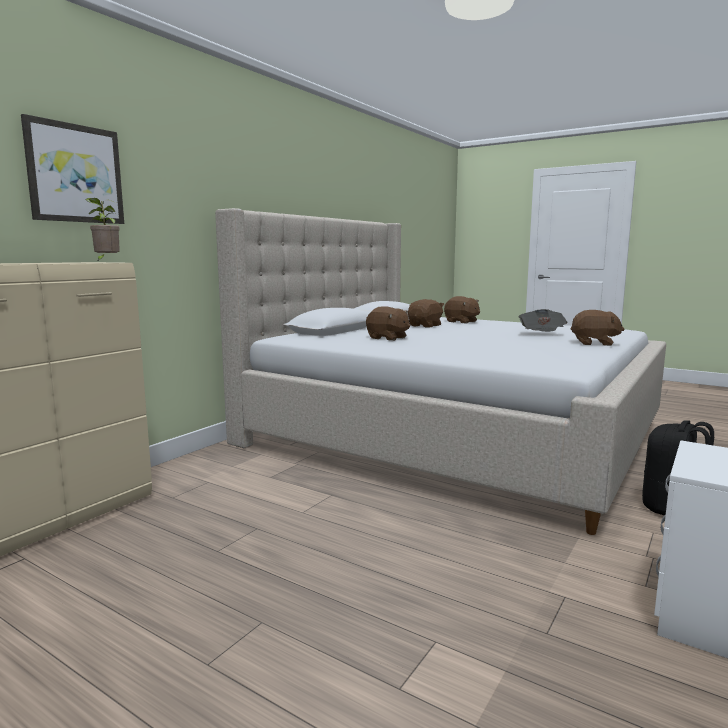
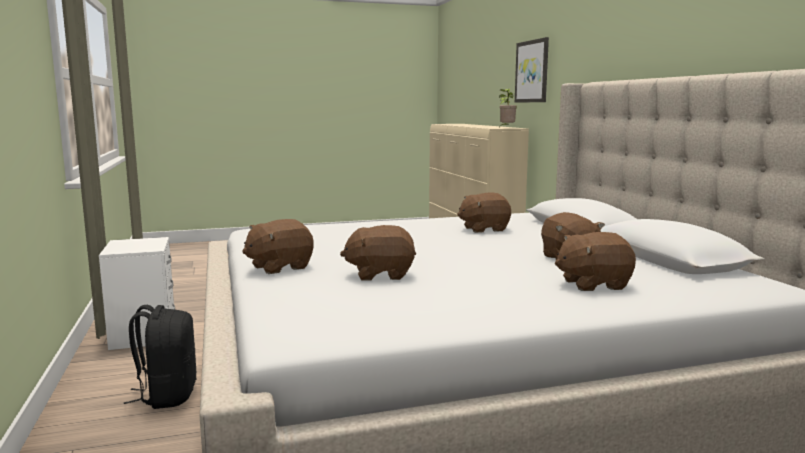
camera: 130 degrees right, 0 degrees up
newspaper [518,309,568,332] -> brown plush toy [340,225,416,280]

